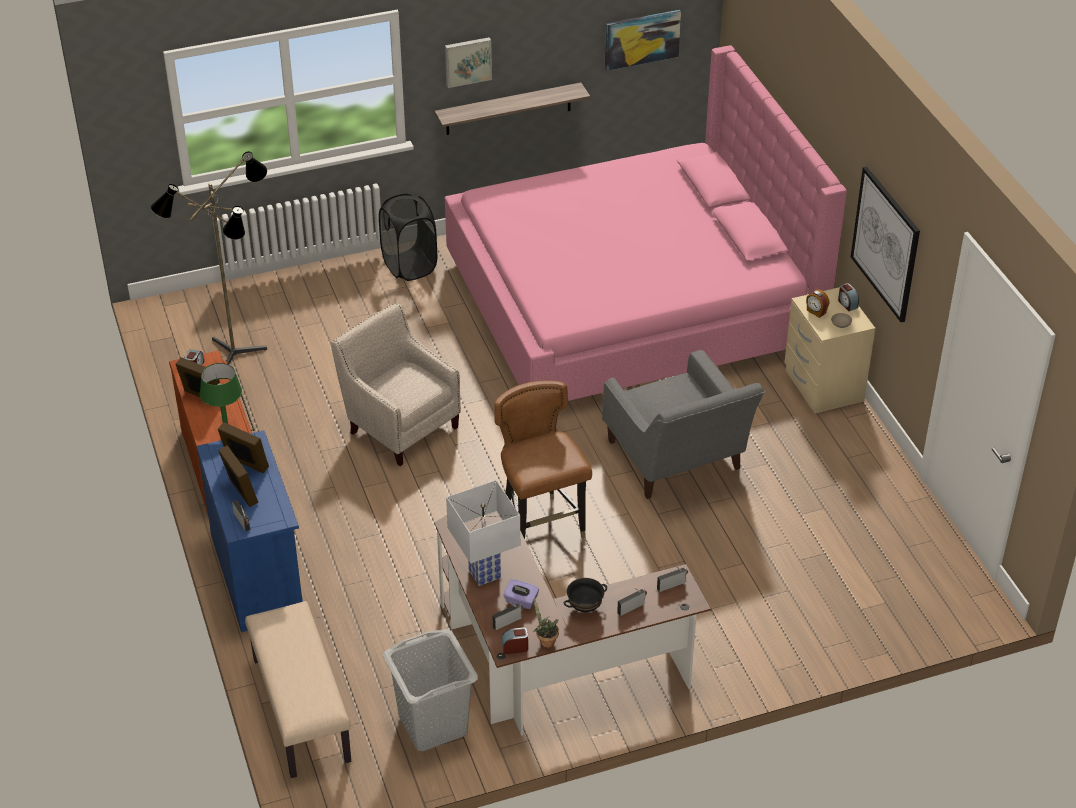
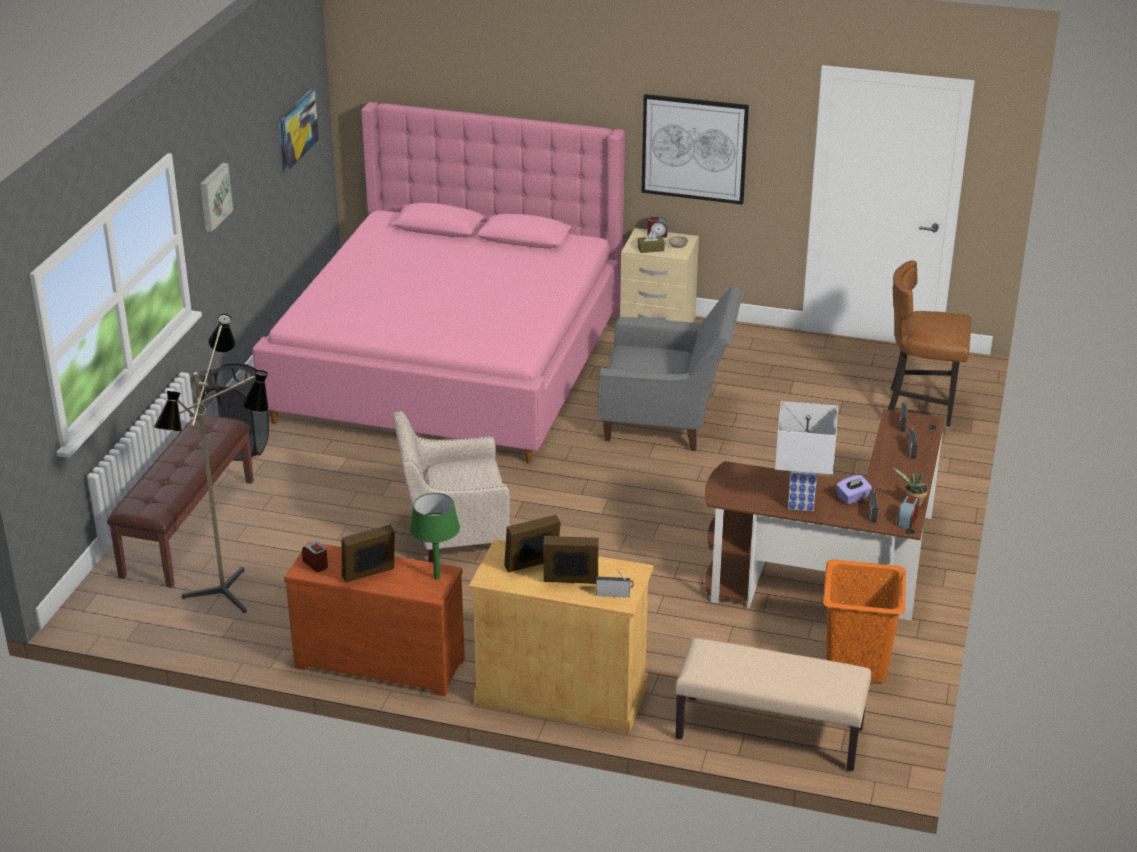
camera: 55 degrees left, 10 degrees down
blue cabinet [197,430,303,632] -> beige cabinet [469,539,653,733]
grey laundry basket [383,629,478,751] -> orange laundry basket [823,559,906,683]
shelf [434,82,590,135] -> none
brown chair [494,381,592,539] -> brown chair moved to [888,261,972,436]
black bowl [564,578,607,613] -> none
alarm clock [806,289,829,318] -> brown tissue box [638,231,665,253]
none -> brown bench [107,415,254,588]

